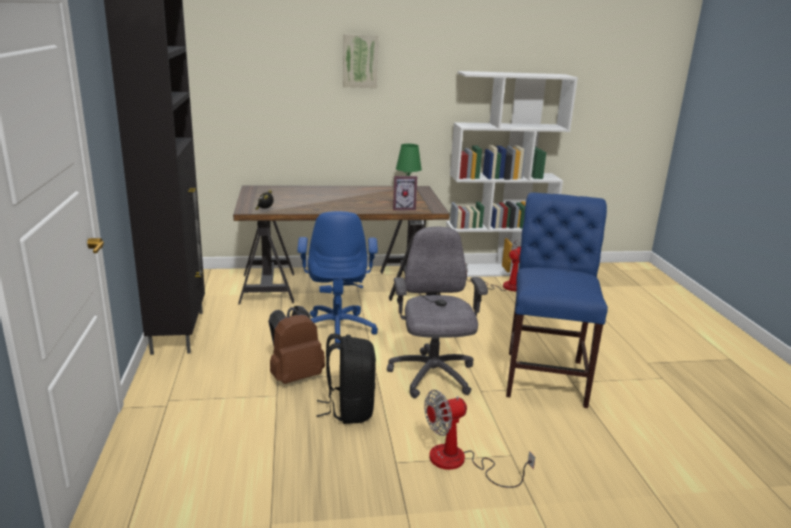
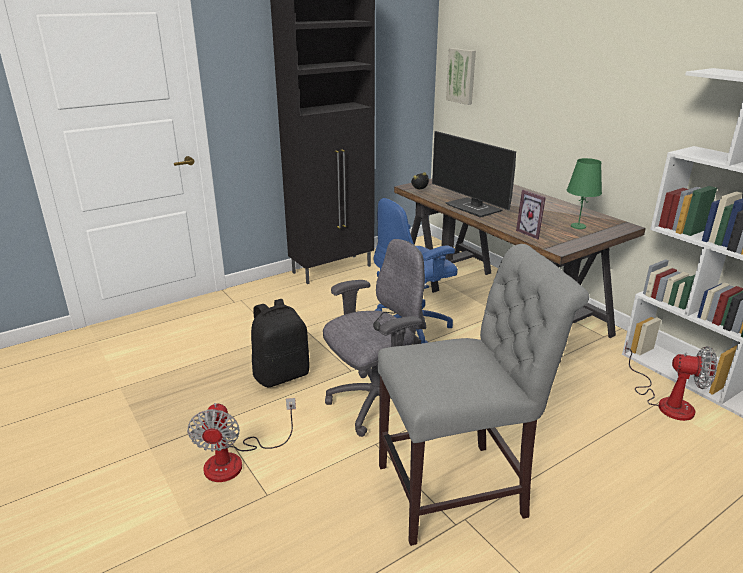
camera: 65 degrees right, 5 degrees up
brown backpack [268,306,325,384] -> none
picture [343,34,379,88] -> picture moved to [446,48,476,105]
fan [424,390,535,488] -> fan turned 135 degrees counterclockwise [187,398,296,482]
blue chair [506,192,608,408] -> grey chair [377,244,589,546]
none -> monitor [432,131,516,218]

